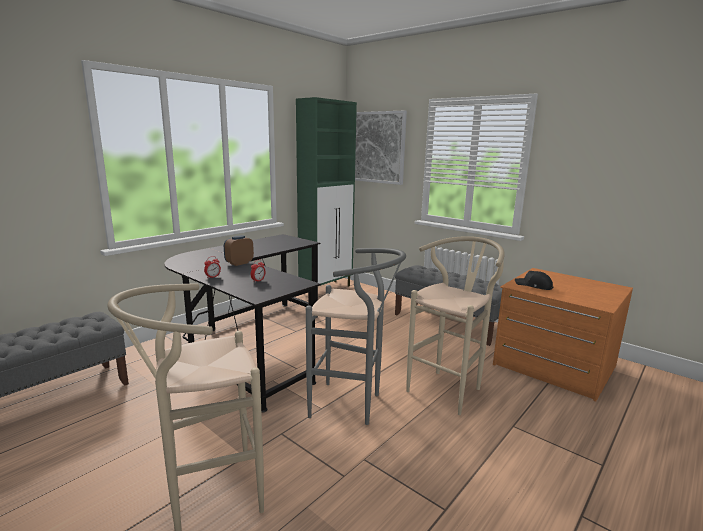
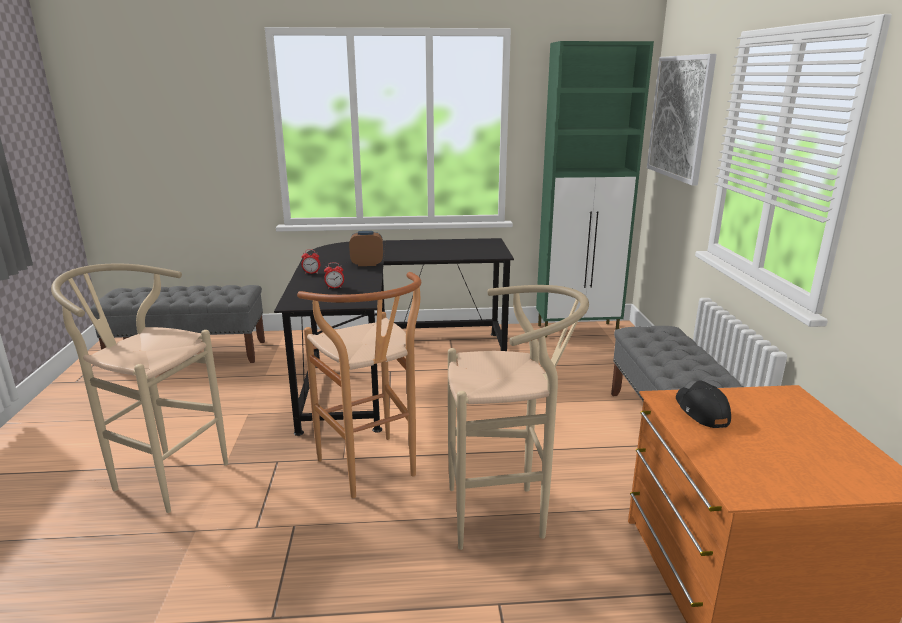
camera: 45 degrees right, 5 degrees up
grey stool [306,248,406,425] -> brown stool [297,272,421,498]

